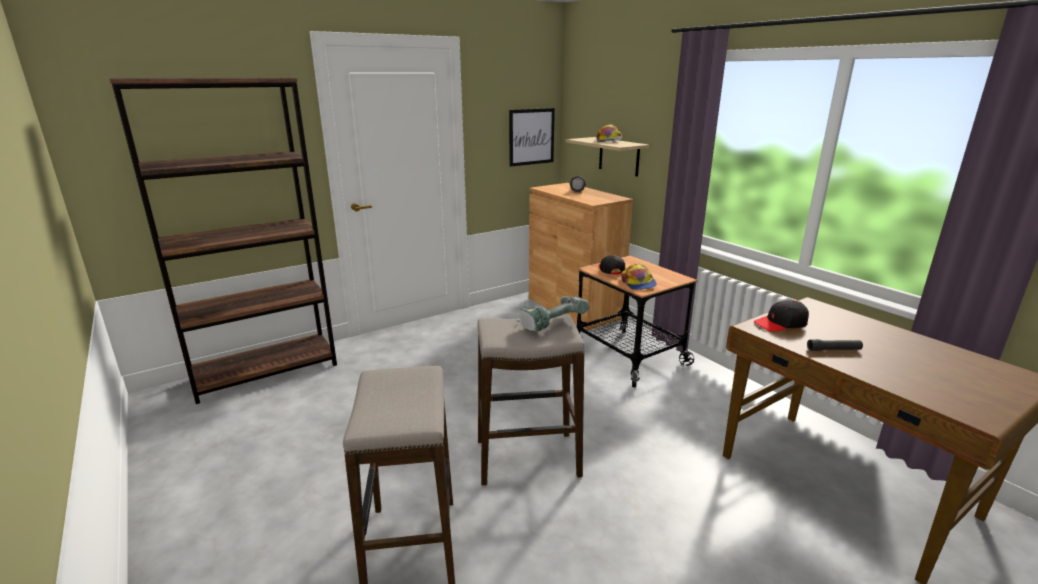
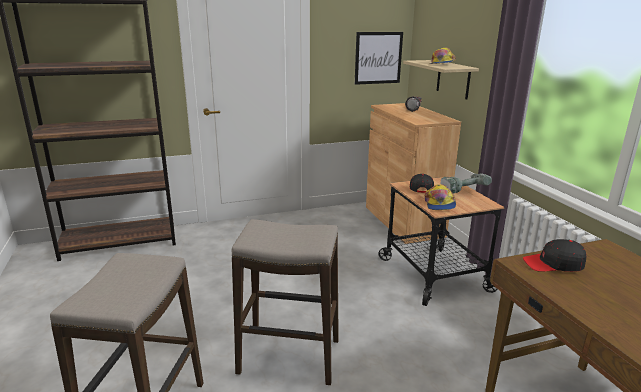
camera: 15 degrees right, 0 degrees up
power drill [517,296,589,332] -> power drill moved to [441,173,492,193]
black flashlight [807,339,863,351] -> none

